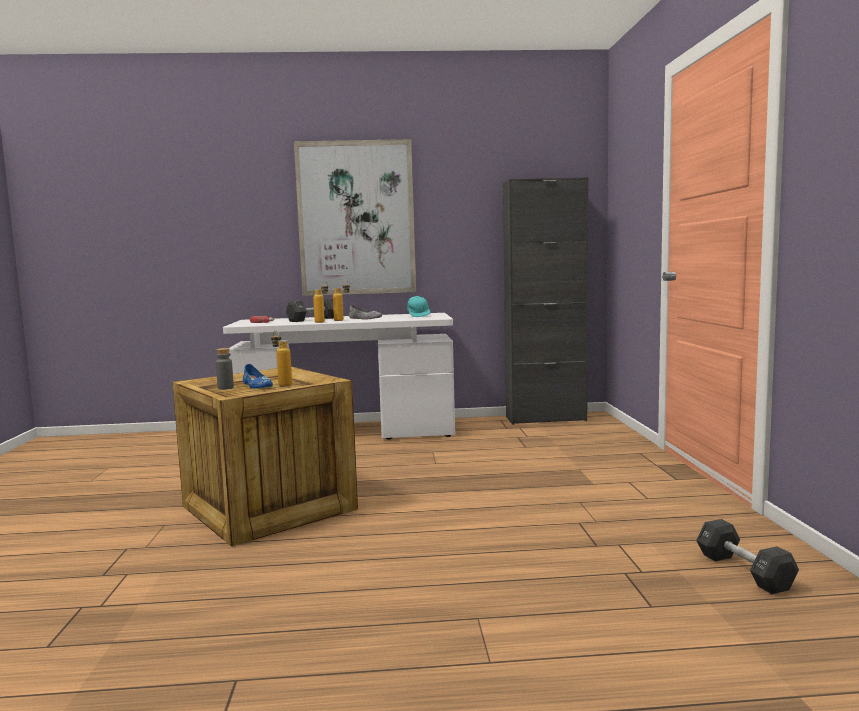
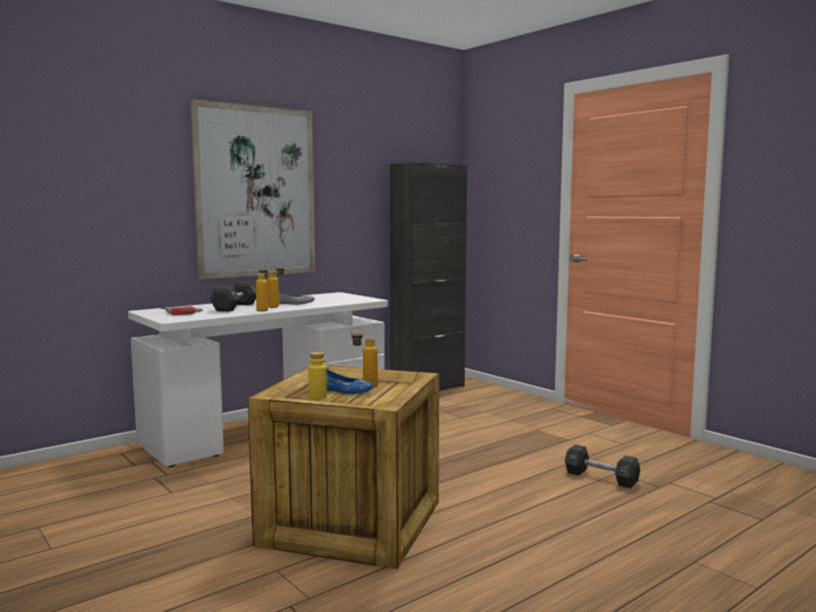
camera: 35 degrees left, 0 degrees up
grey bottle [216,348,234,390] -> yellow bottle [308,352,327,400]
turquoise cap [407,296,430,317] -> none
black dumbbell [696,519,799,594] -> black dumbbell moved to [565,444,640,488]

